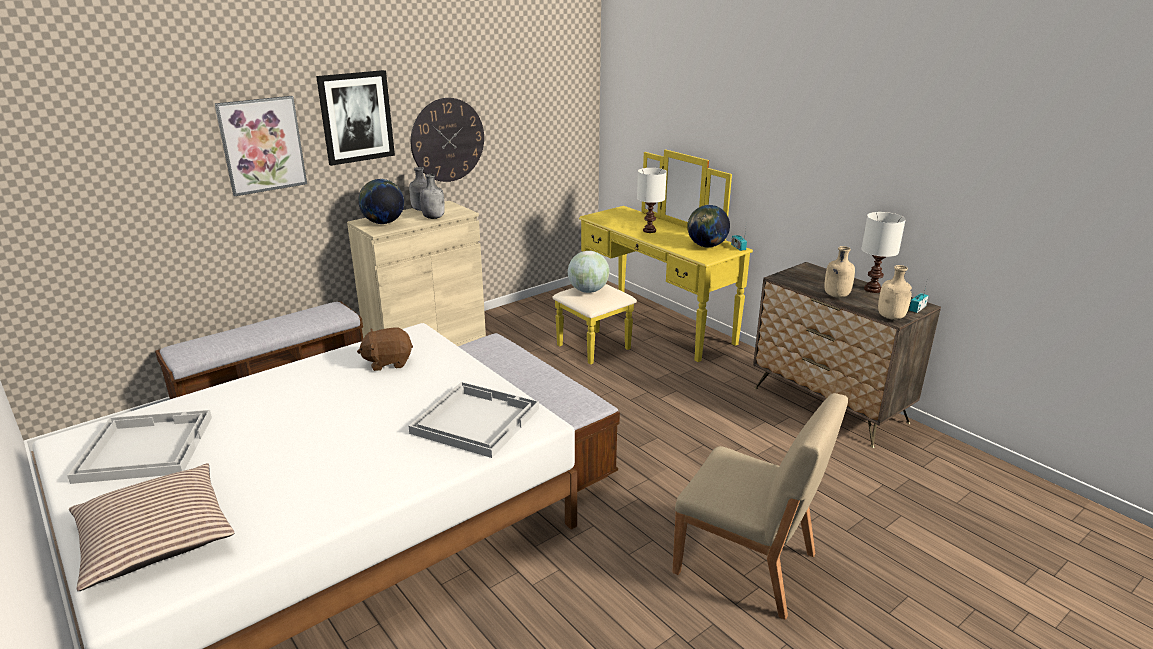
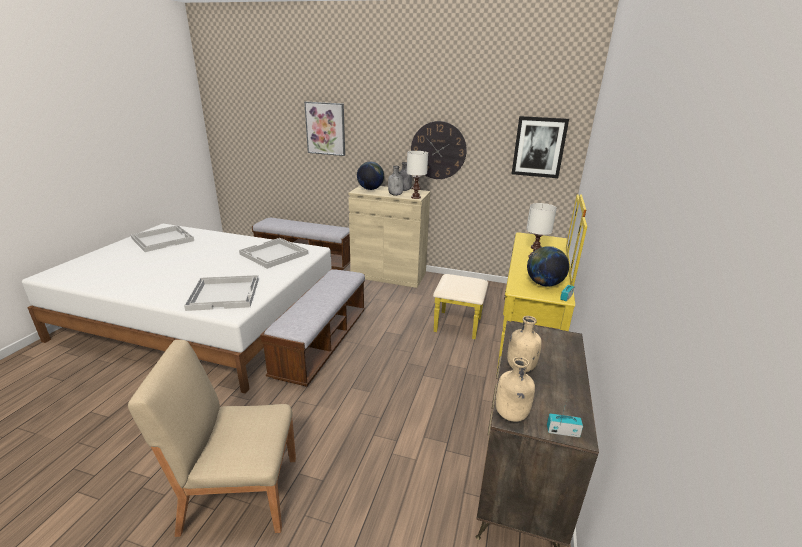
camera: 55 degrees right, 0 degrees up
pillow [69,463,235,591] -> none
picture [316,70,395,166] -> picture moved to [512,116,569,178]
brown plush toy [357,327,413,371] -> white tray [239,238,308,269]
globe [568,251,610,293] -> none
beige chair [672,393,848,620] -> beige chair turned 90 degrees clockwise [128,340,296,537]
white table lamp [861,212,906,293] -> white table lamp moved to [407,151,428,199]

